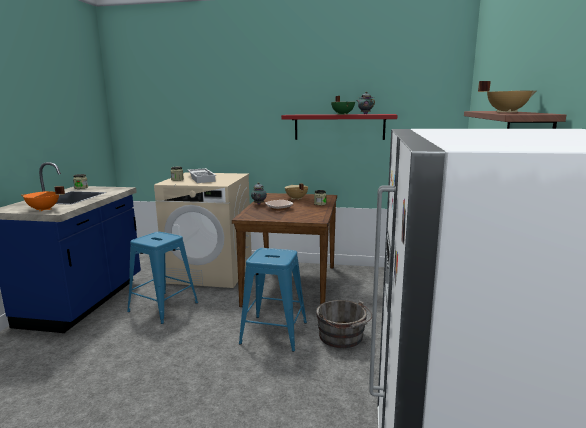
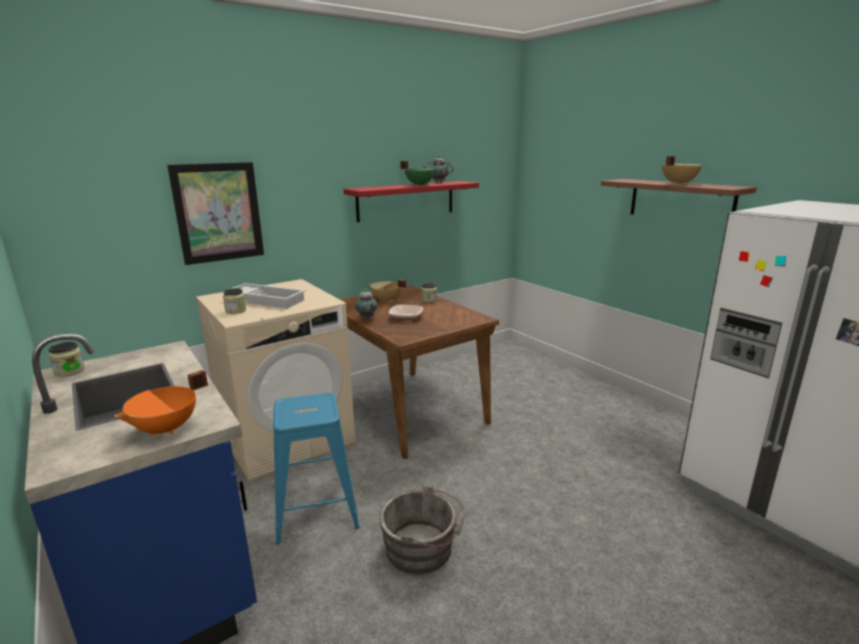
camera: 45 degrees left, 5 degrees up
blue stool [239,248,307,352] -> none
grey bucket [316,300,372,348] -> grey bucket moved to [379,485,465,574]
none -> picture [167,162,264,265]

